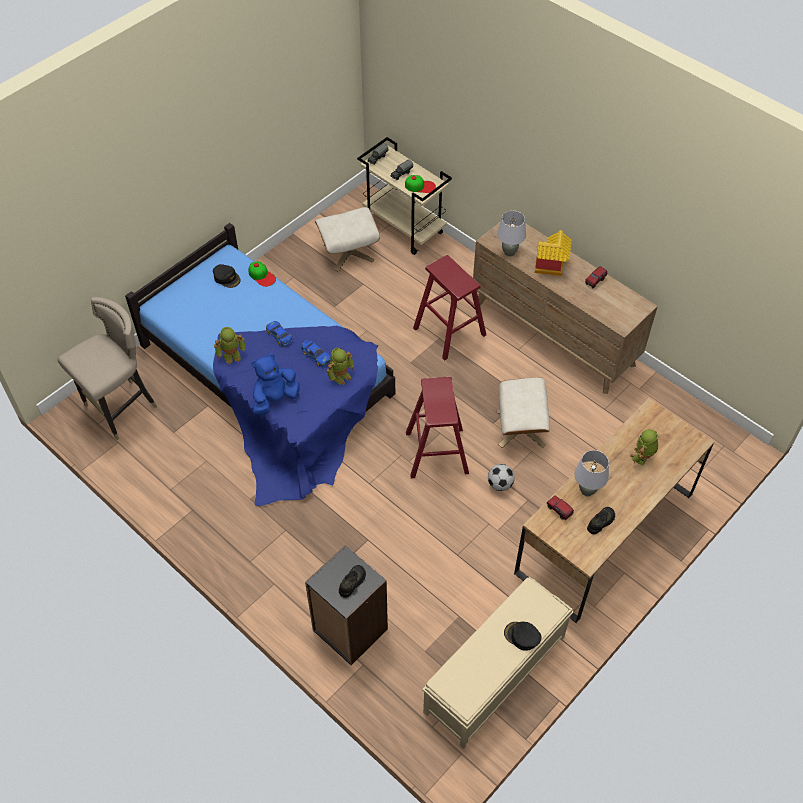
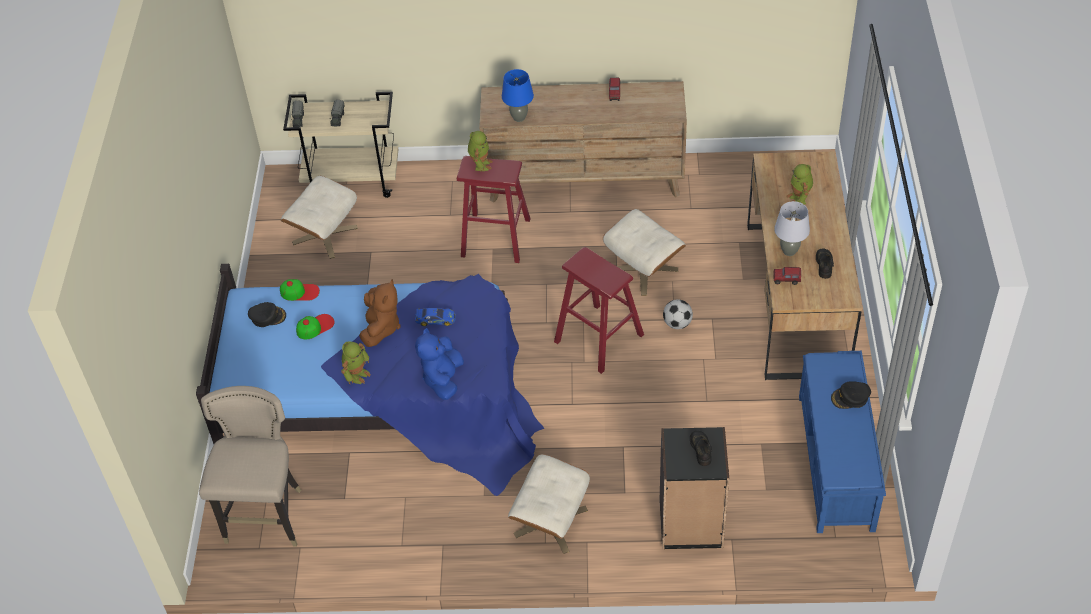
camera: 40 degrees left, 5 degrees down
toy car [266,321,293,347] -> brown plush toy [359,279,400,347]
toy robot [326,348,354,385] -> toy robot moved to [468,131,493,172]
cap [405,175,436,193] -> cap moved to [296,314,335,339]
beige bench [422,577,574,749] -> blue bench [799,351,886,533]
grey table lamp [497,211,526,257] -> blue table lamp [502,69,534,122]
toy house [535,230,572,276] -> none
none -> beige ottoman [508,454,590,554]

